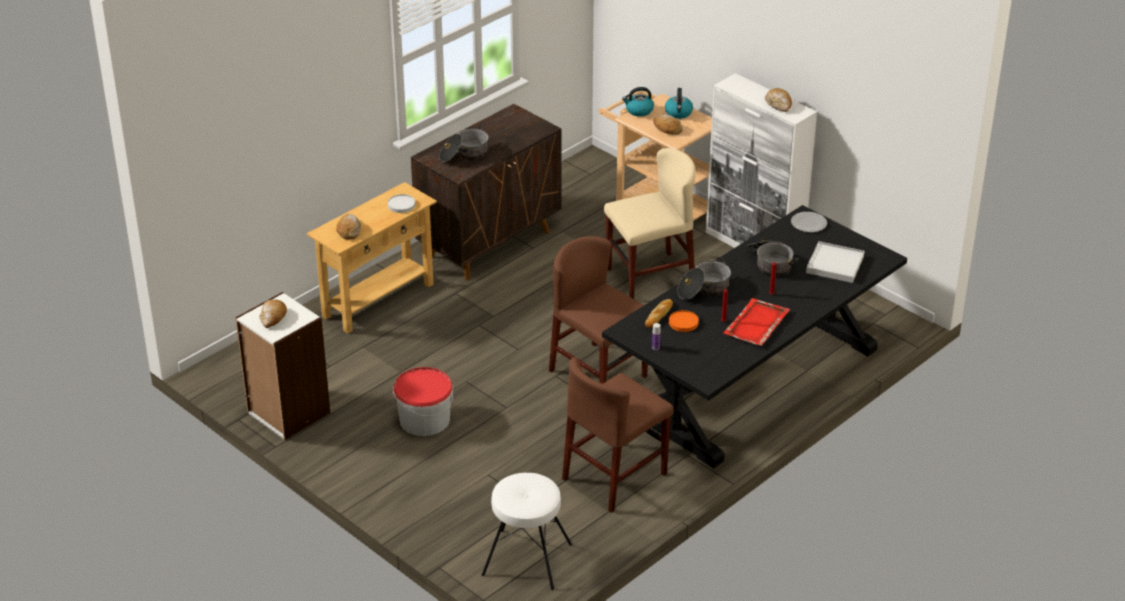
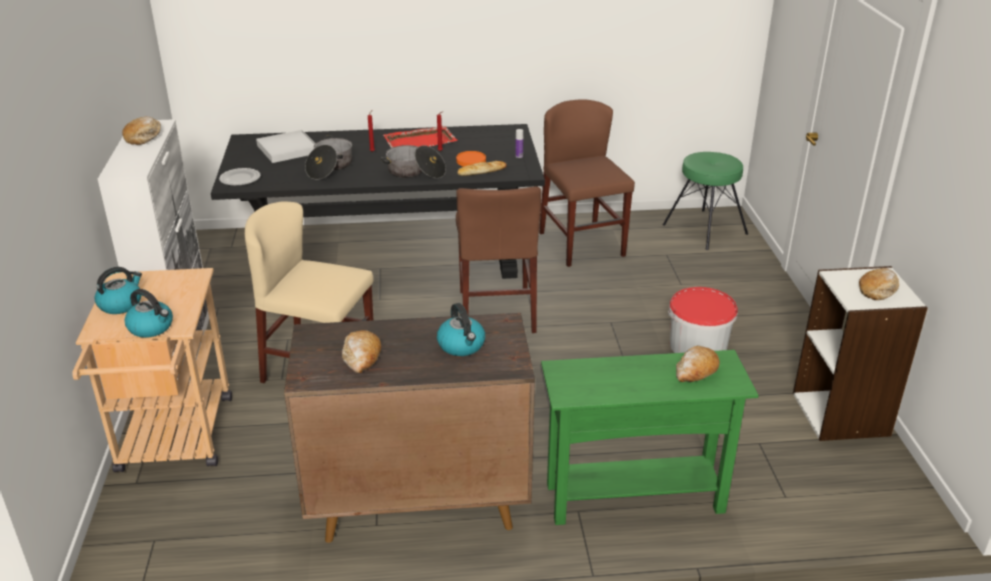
camera: 140 degrees left, 5 degrees down
beige console table [307,182,437,334] -> green console table [541,350,759,525]
white plate [388,194,415,213] -> none
cooking pot [439,125,489,162] -> kettle [437,303,485,356]
white stool [482,473,572,590] -> green stool [663,152,748,250]
brown chair [562,357,674,513] -> brown chair turned 105 degrees counterclockwise [539,99,635,267]
bread [653,114,683,135] -> bread moved to [342,330,381,373]

